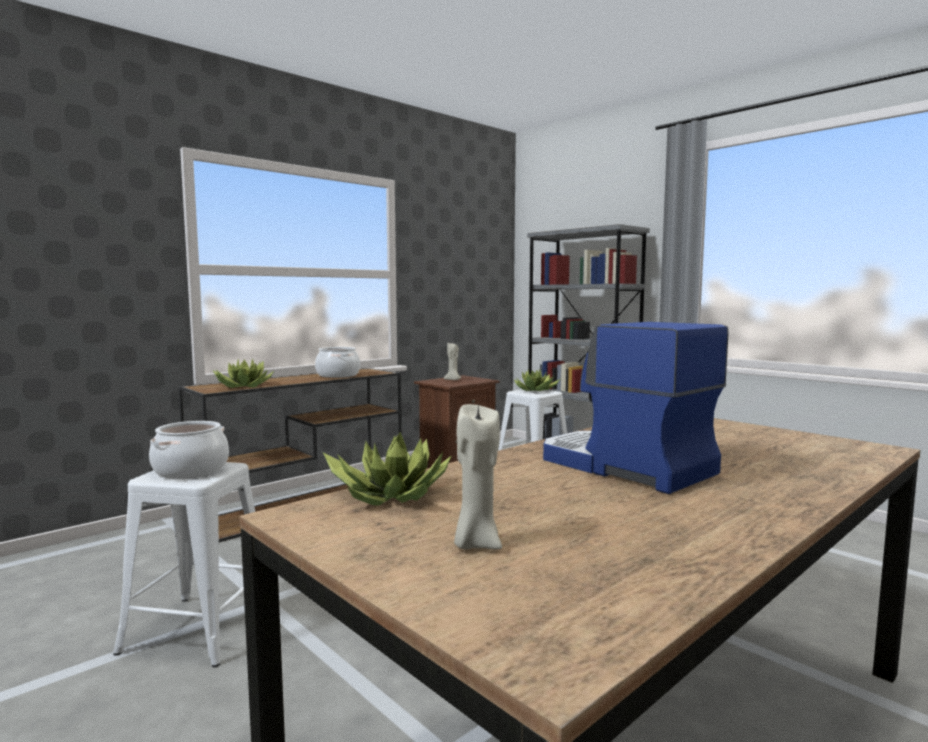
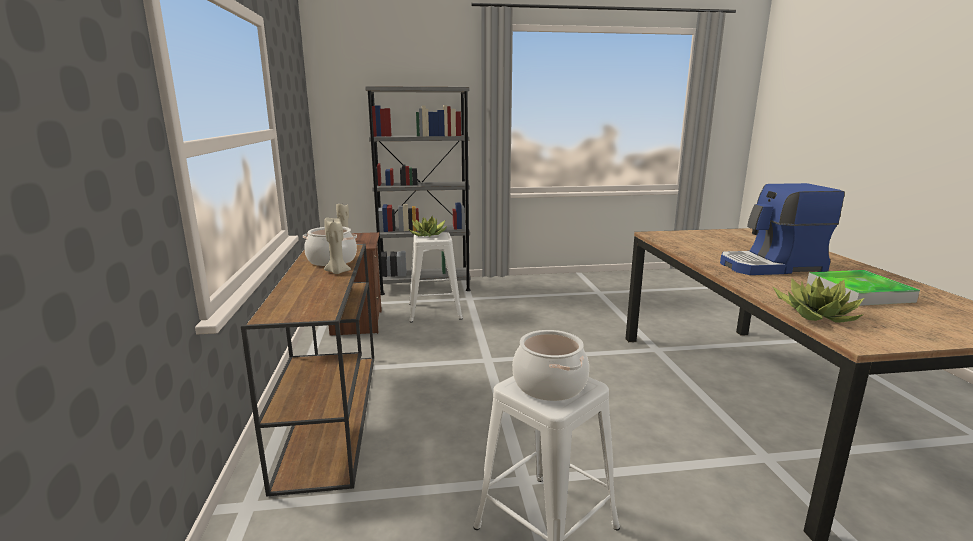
camera: 55 degrees left, 10 degrees up
potted plant [213,358,274,388] -> none
beige candle [454,404,502,549] -> beige candle moved to [324,218,351,274]
none -> tray [807,270,920,306]

